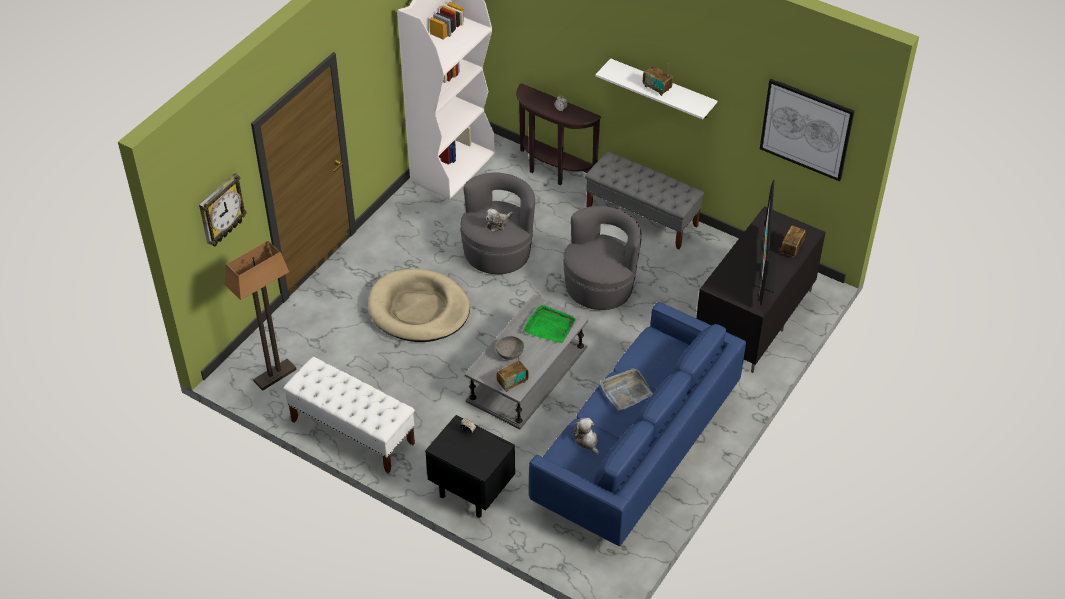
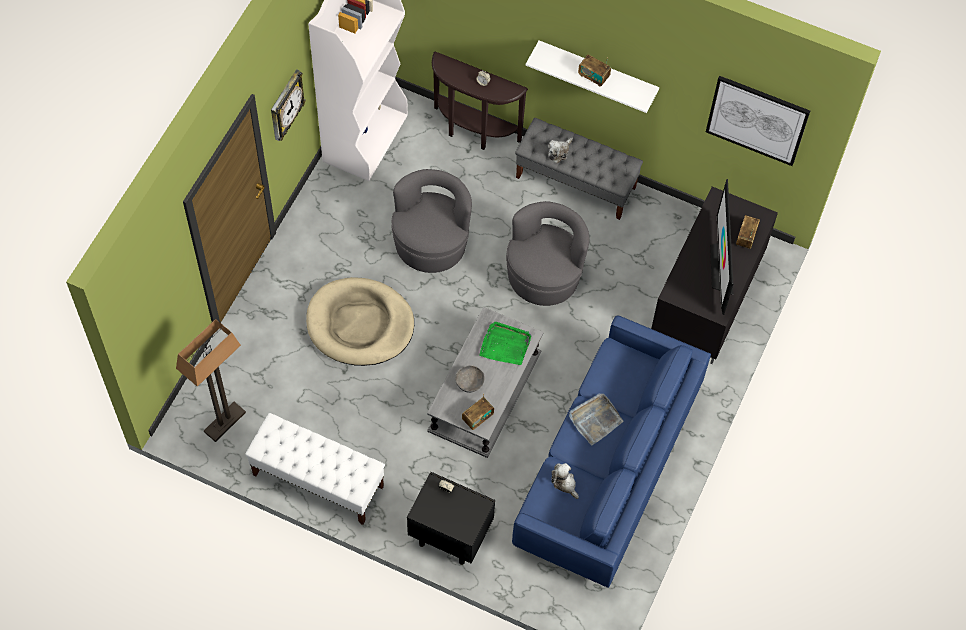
camera: 10 degrees left, 15 degrees up
wall clock [199,173,247,246] -> wall clock moved to [271,69,306,141]
plush toy [486,208,513,232] -> plush toy moved to [548,137,573,163]

